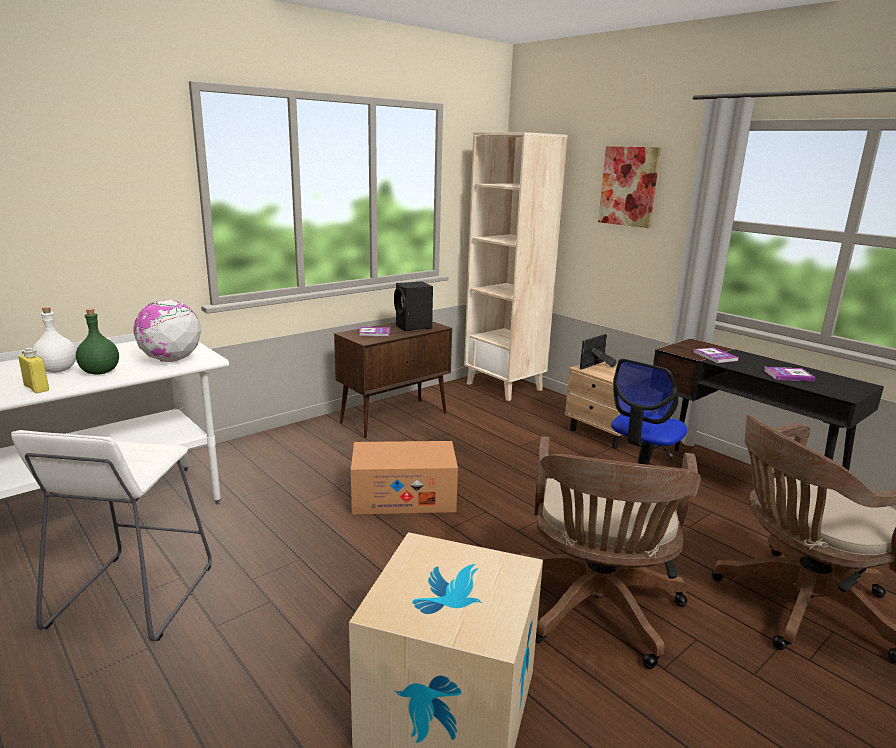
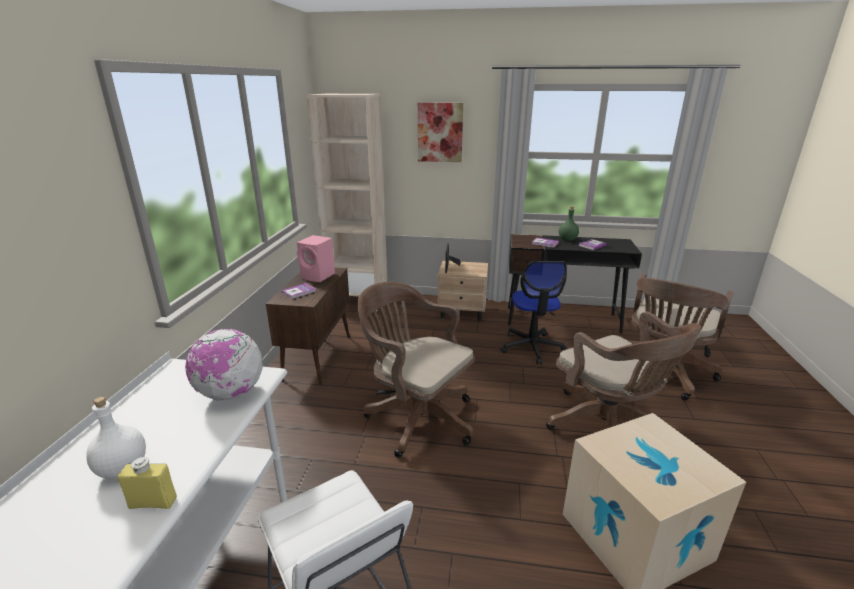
camera: 40 degrees left, 5 degrees up
green bottle [76,309,119,375] -> green bottle moved to [559,207,579,241]
cardboard box [351,441,458,514] -> brown office chair [357,282,475,458]
black speaker [394,281,433,331] -> pink speaker [297,235,335,282]

